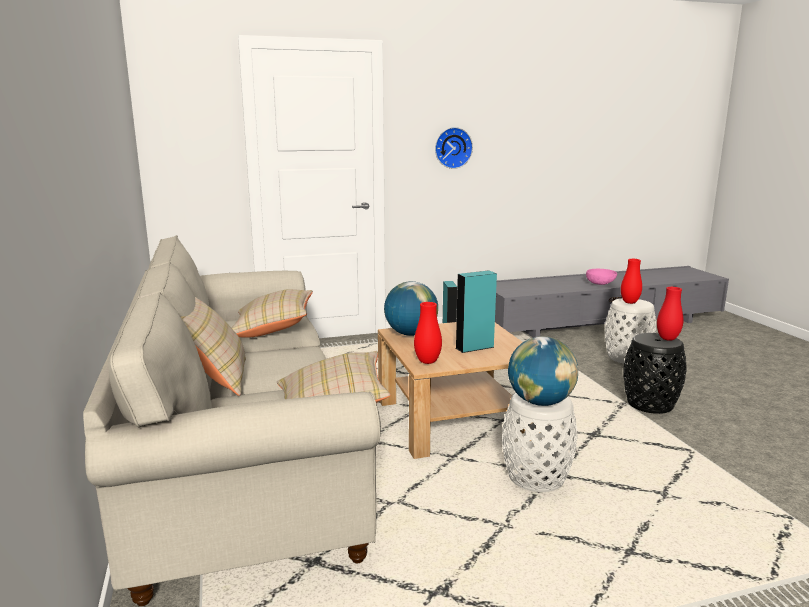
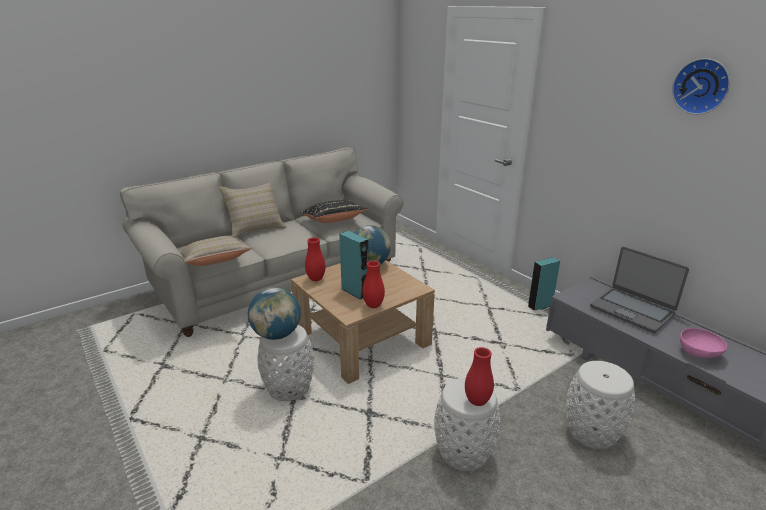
camera: 70 degrees right, 10 degrees up
beige pillow [232,289,313,337] -> black pillow [300,200,368,223]
wall clock [435,127,473,169] -> wall clock moved to [672,58,730,115]
red vase [621,259,642,304] -> red vase moved to [362,261,385,308]
black stool [623,333,686,414] -> white stool [434,378,500,471]
none -> laptop [590,247,689,333]

